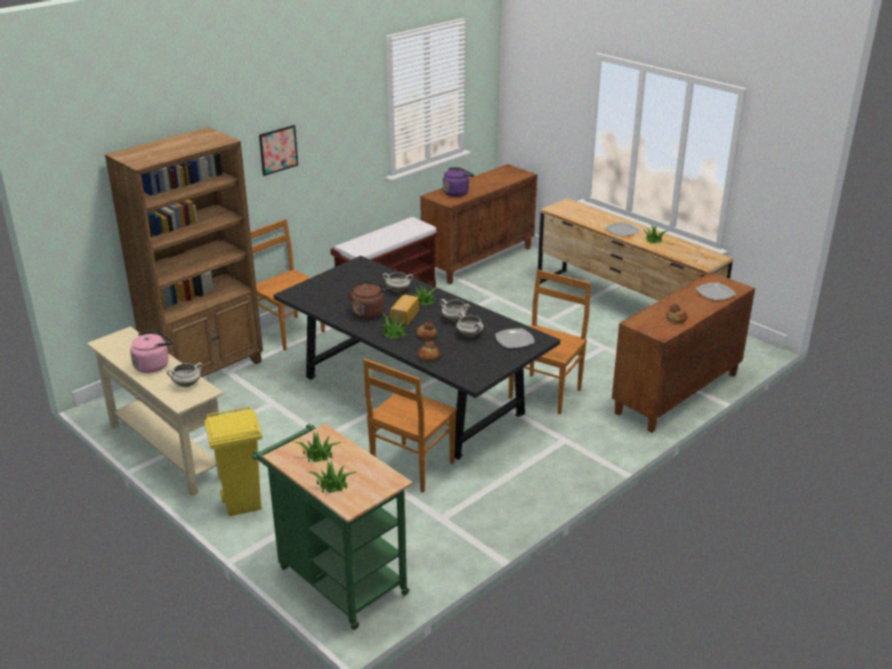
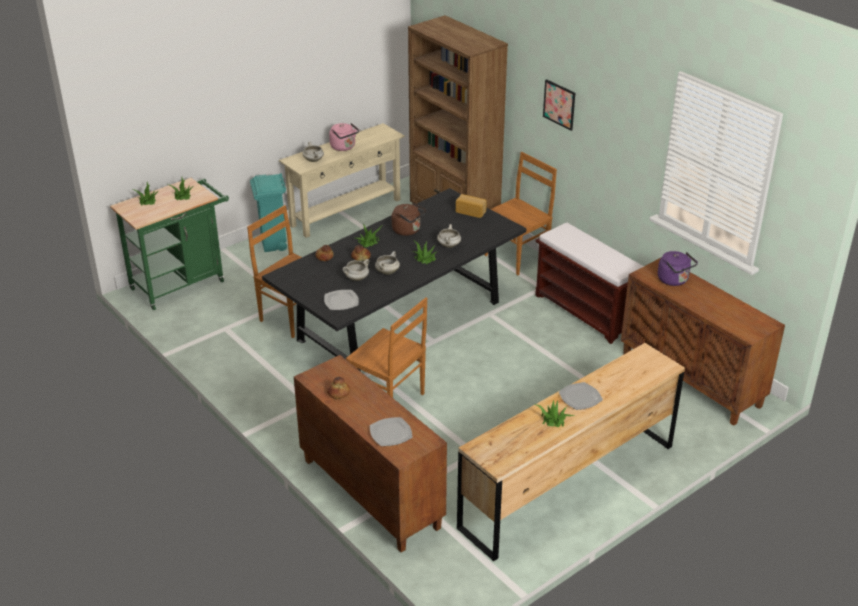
camera: 95 degrees right, 5 degrees up
yellow trash can [204,406,262,516] -> turquoise trash can [250,173,287,252]
bread [390,295,419,325] -> bread moved to [456,194,487,218]

